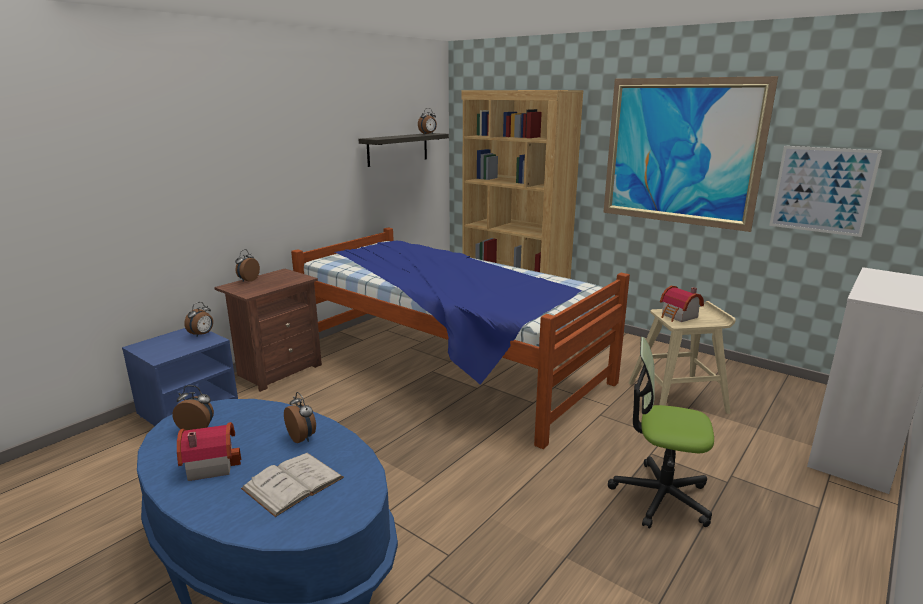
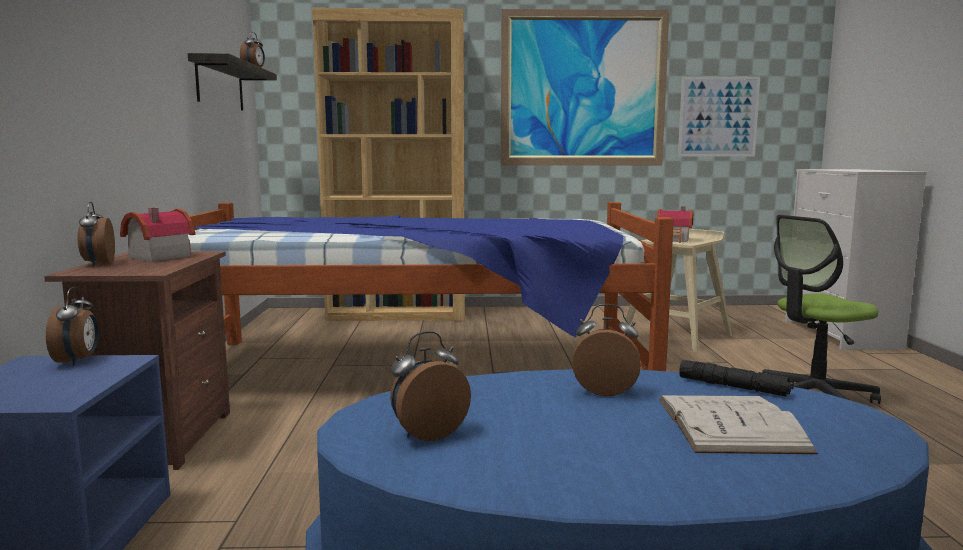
camera: 40 degrees left, 10 degrees down
toy house [177,422,241,481] -> toy house moved to [120,208,195,262]
none -> black flashlight [679,360,794,397]

